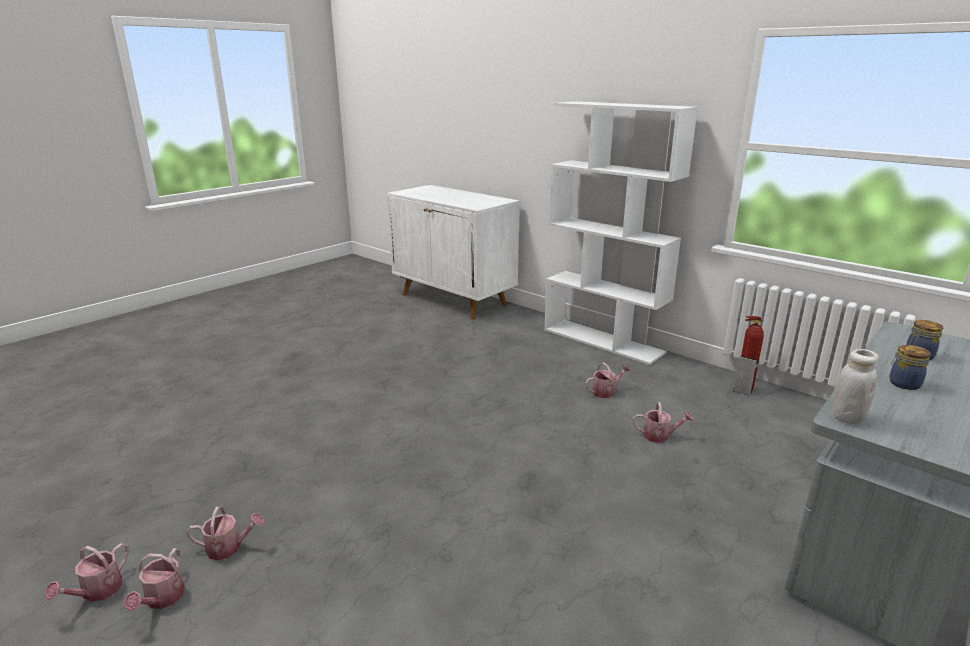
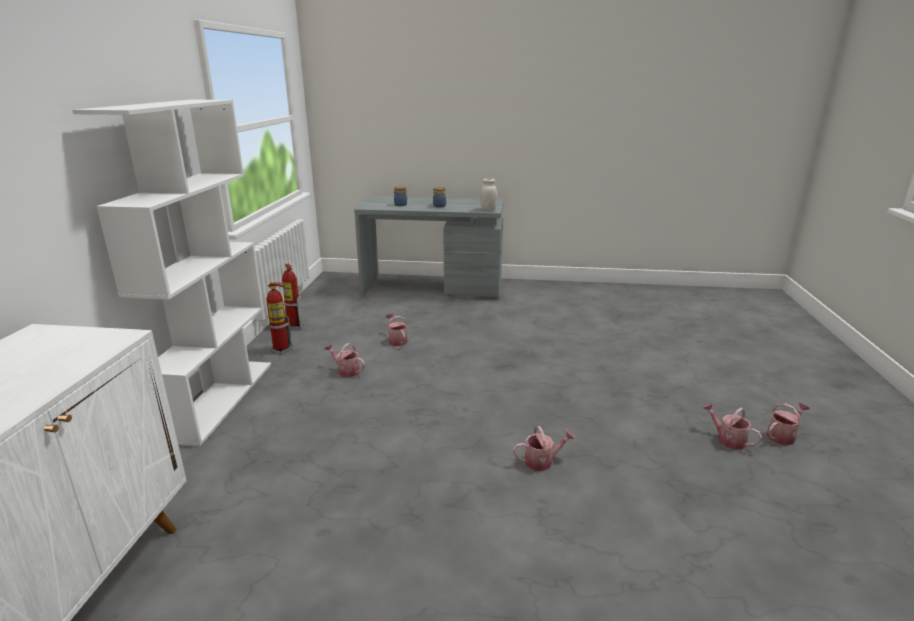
camera: 125 degrees left, 0 degrees up
watering can [45,543,129,602] -> watering can moved to [513,426,576,471]
none -> fire extinguisher [266,282,293,355]

